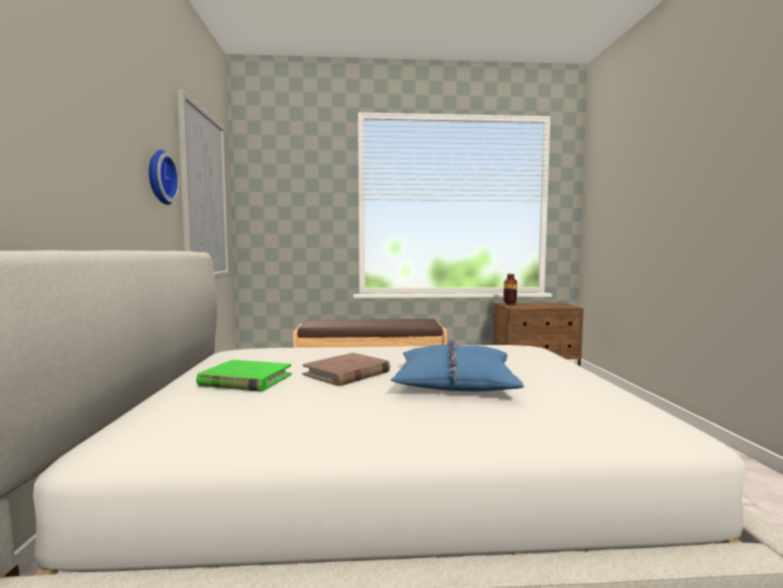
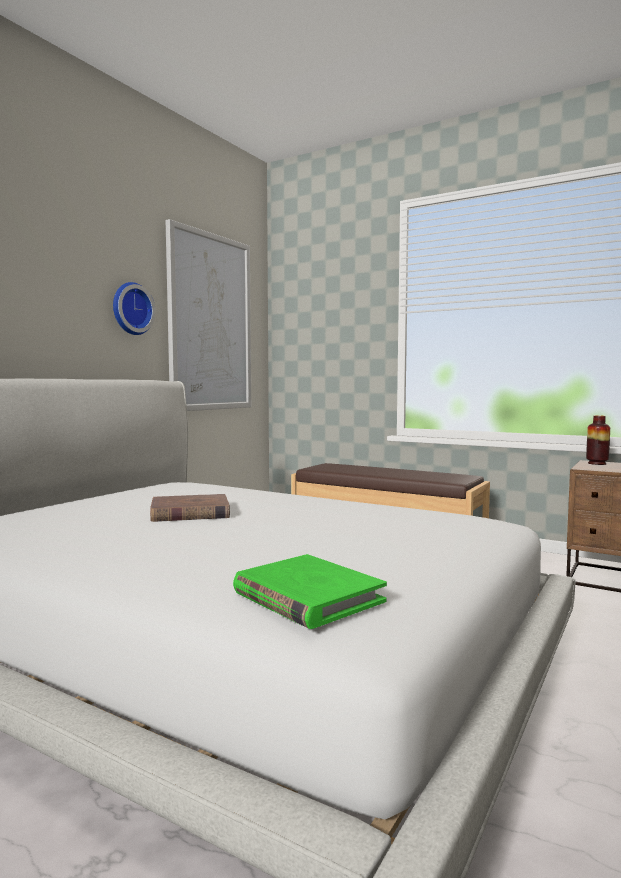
camera: 35 degrees right, 0 degrees up
green book [196,360,291,392] -> green book moved to [233,554,387,629]
blue pillow [391,337,524,392] -> none

